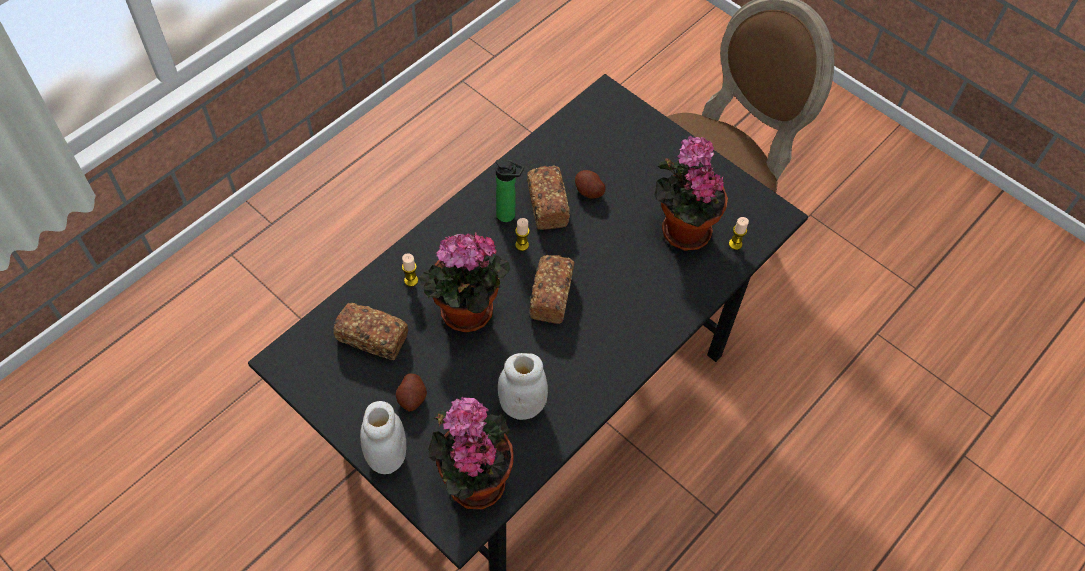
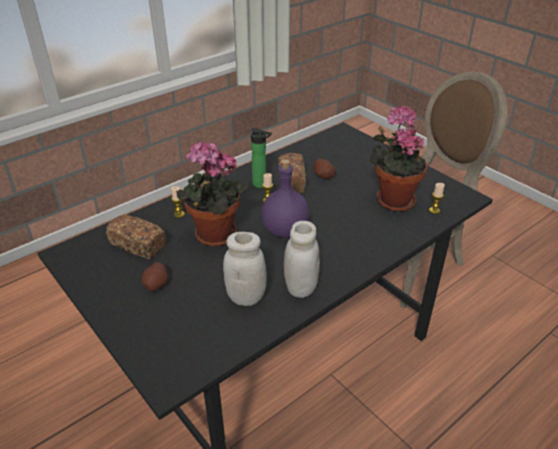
camera: 10 degrees right, 20 degrees down
white jar [360,401,406,474] -> white jar moved to [284,221,320,298]
potted plant [429,397,514,509] -> none
bread [529,255,574,324] -> purple bottle [261,159,309,238]

